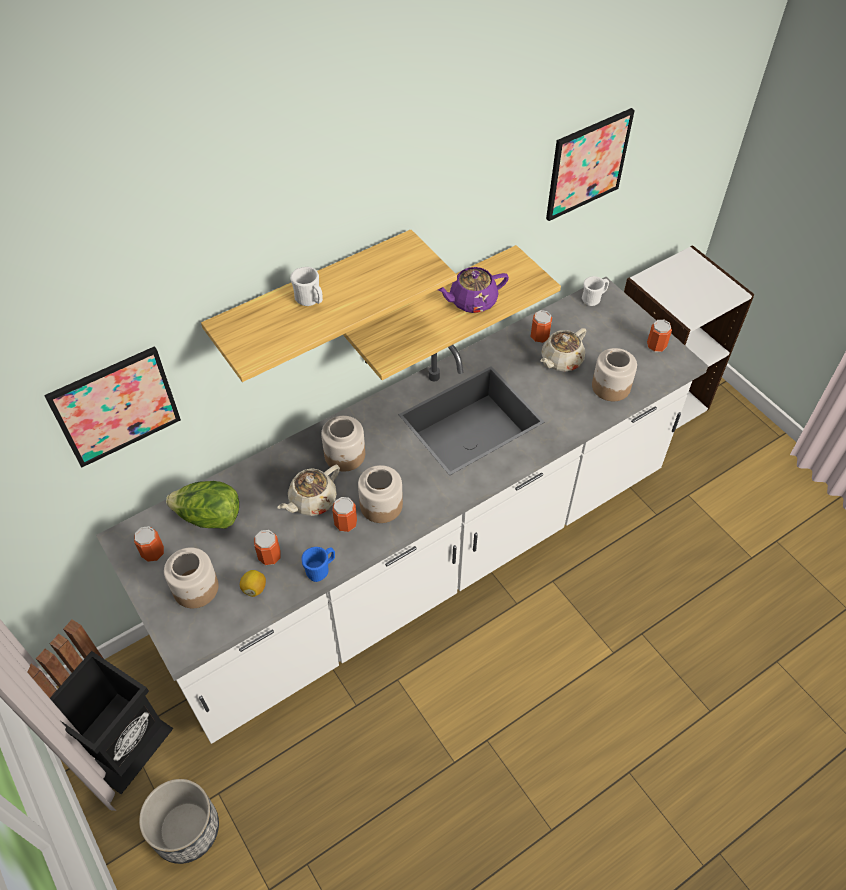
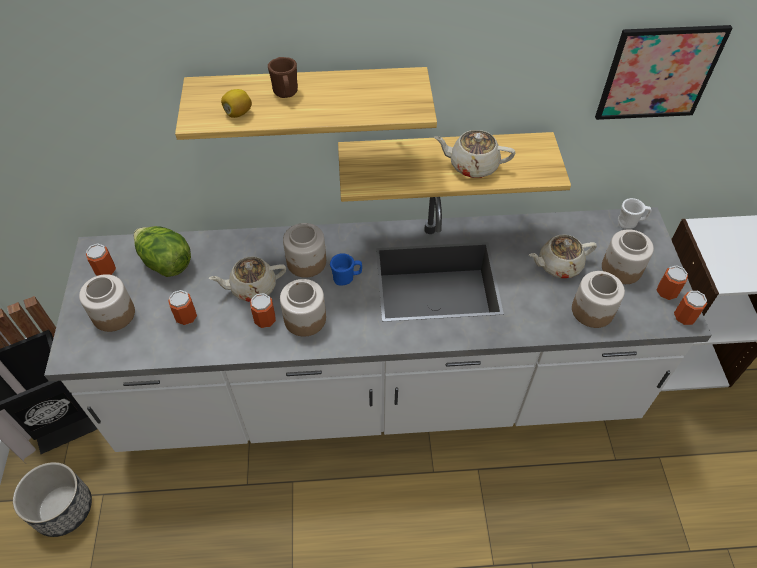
camera: 30 degrees right, 0 degrees up
picture [44,346,181,468] -> none
lemon [240,570,266,597] -> lemon moved to [221,89,252,118]
white mug [290,267,323,306] -> brown mug [268,57,298,98]
blue mug [302,547,335,582] -> blue mug moved to [330,253,362,286]
purple teapot [438,267,509,313] -> beige teapot [434,130,516,178]
can [530,310,552,343] -> can moved to [674,291,707,325]
none -> jar [602,229,654,284]

